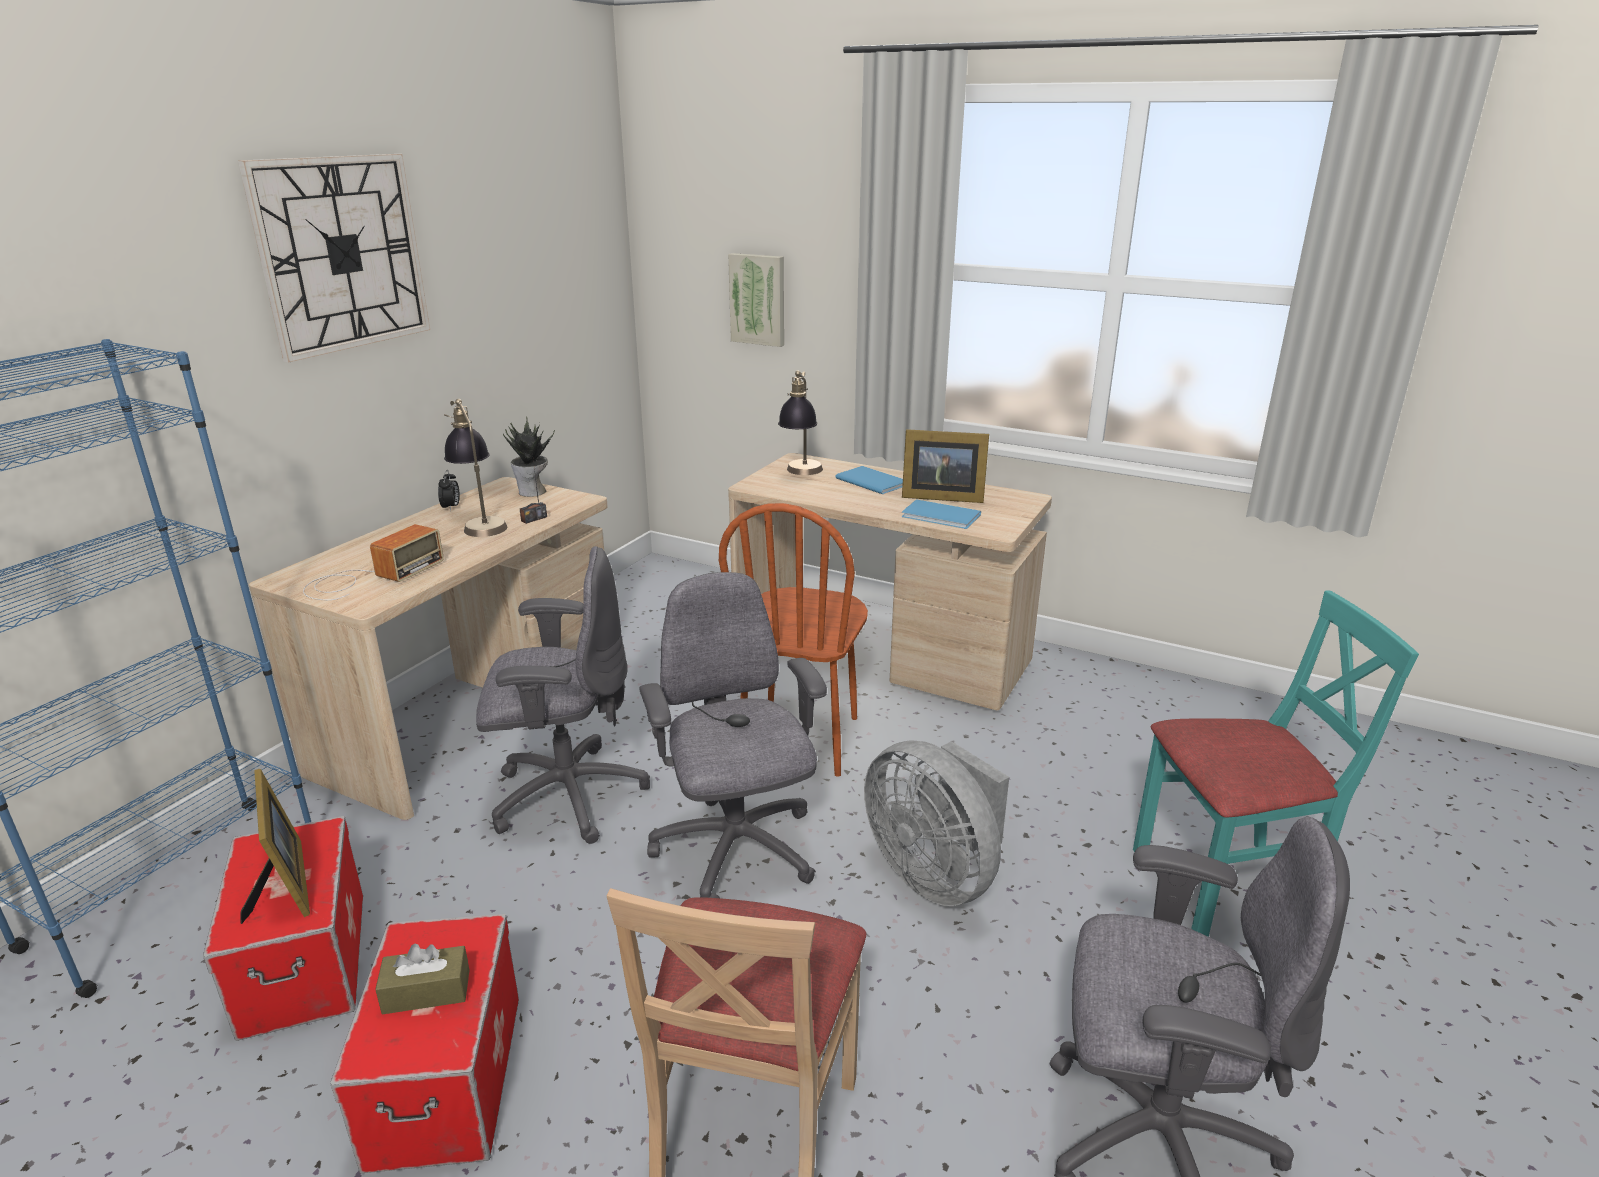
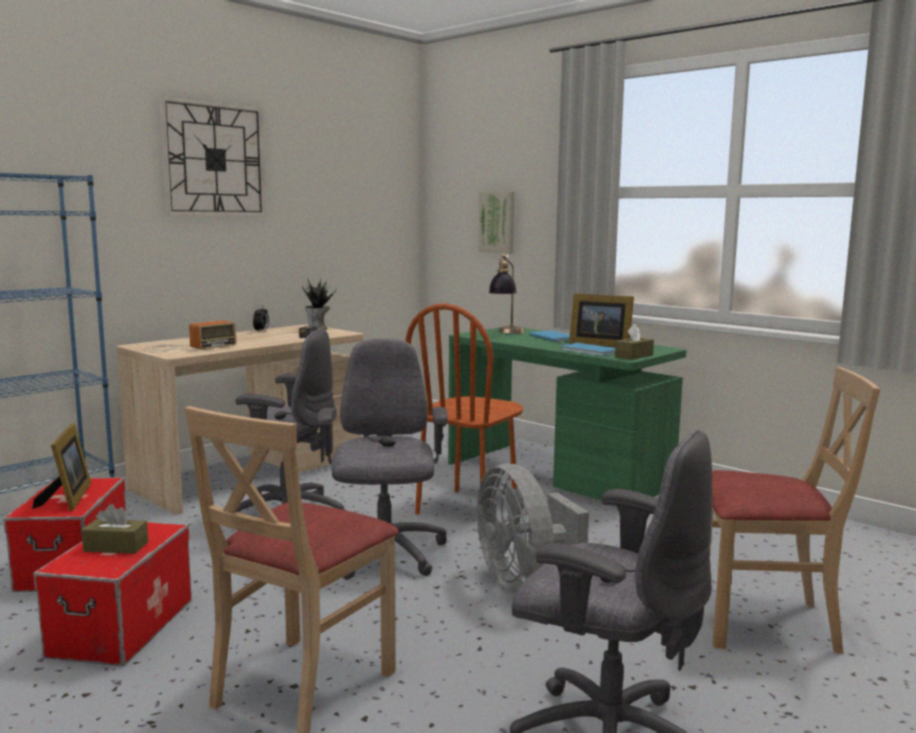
camera: 15 degrees right, 15 degrees down
table lamp [444,399,507,537] -> none
beige desk [728,453,1052,710] -> green desk [448,327,687,500]
turquoise chair [1133,590,1419,937] -> beige chair [709,367,880,654]
none -> brown tissue box [615,324,654,360]

